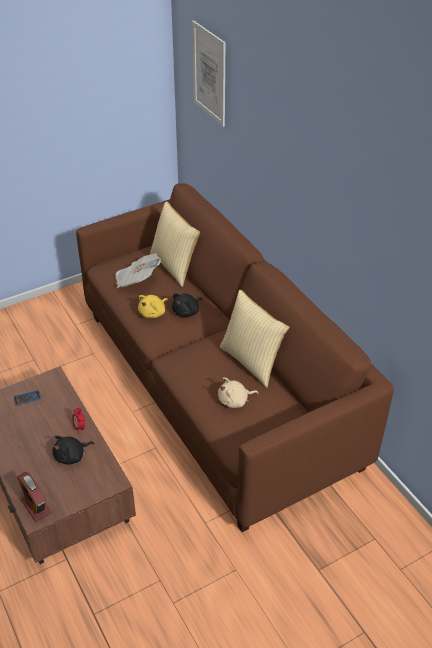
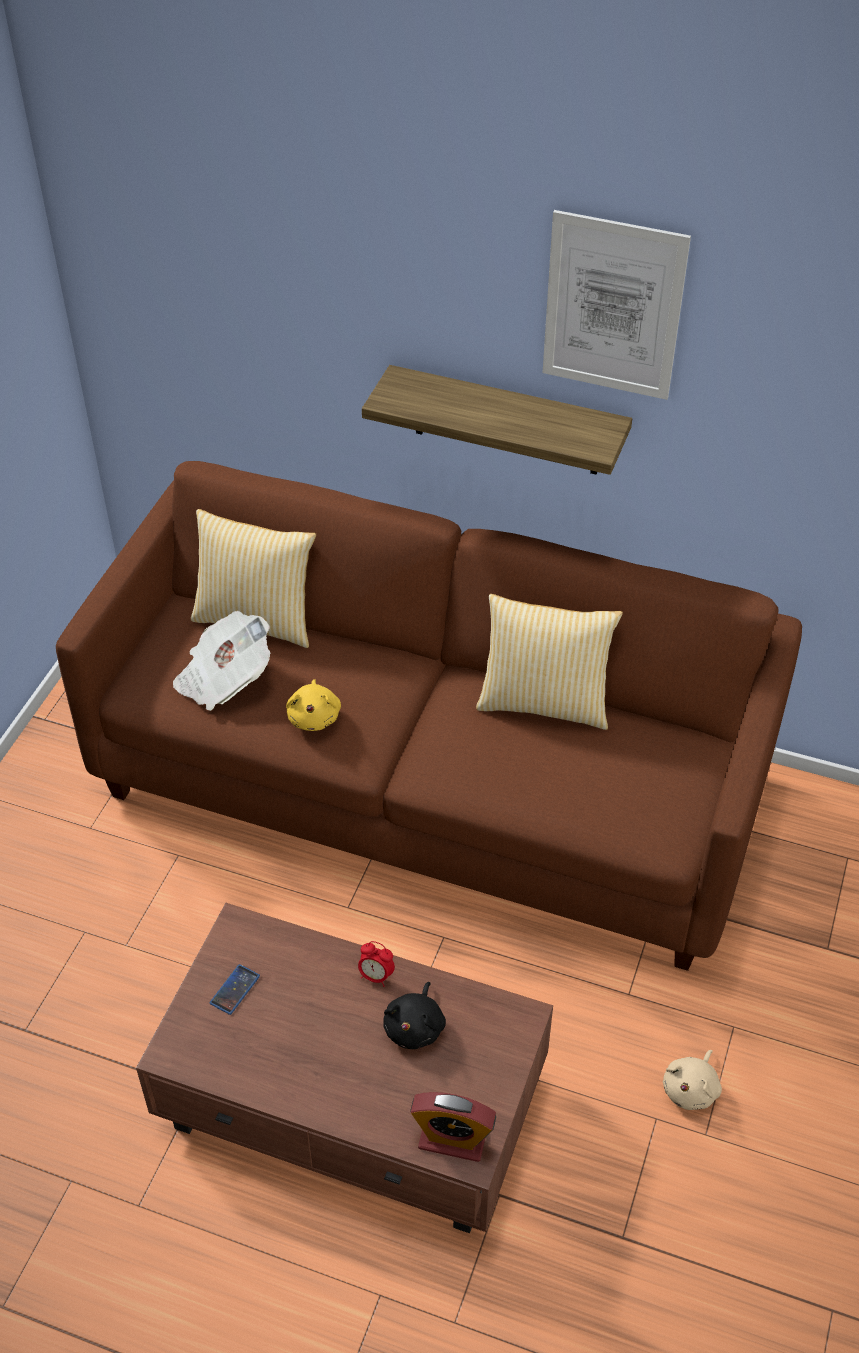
camera: 40 degrees left, 5 degrees up
black plush toy [172,293,202,317] -> none
picture [192,21,225,127] -> picture moved to [542,210,691,400]
beige plush toy [218,377,259,408] -> beige plush toy moved to [663,1050,722,1110]
none -> shelf [362,365,632,475]

